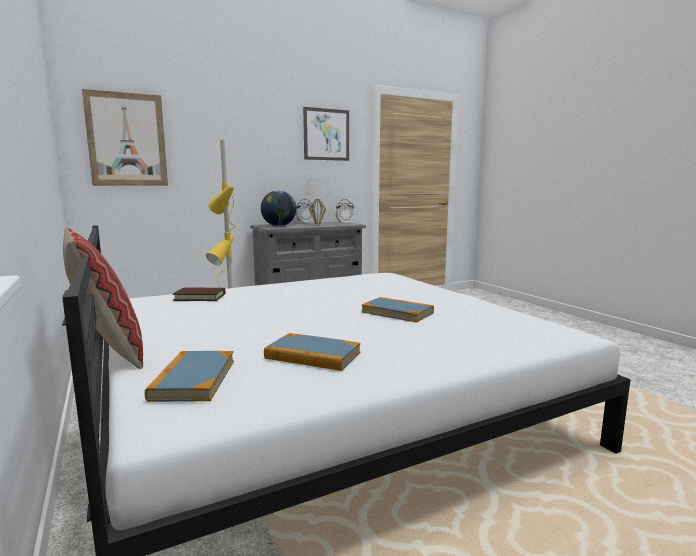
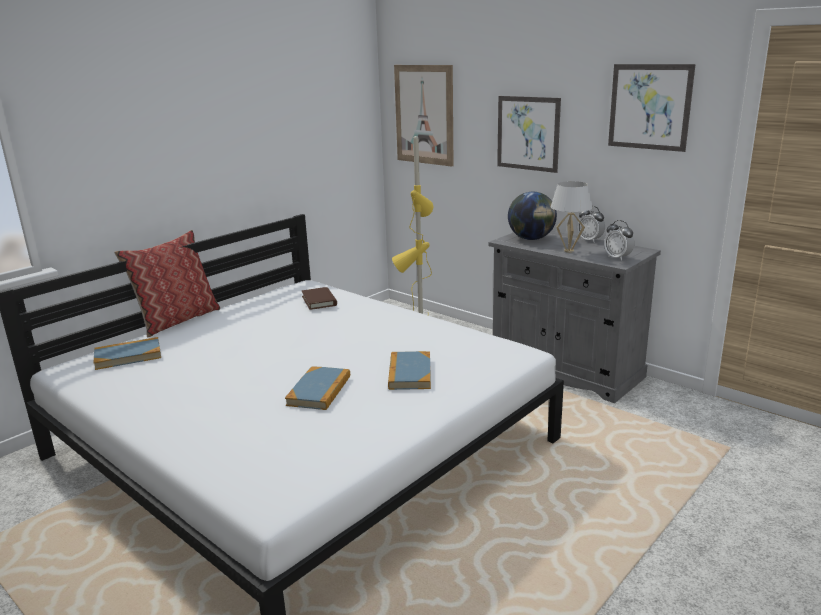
camera: 70 degrees right, 10 degrees up
book [264,333,361,371] -> book moved to [388,351,431,390]
none -> picture [497,96,561,173]

